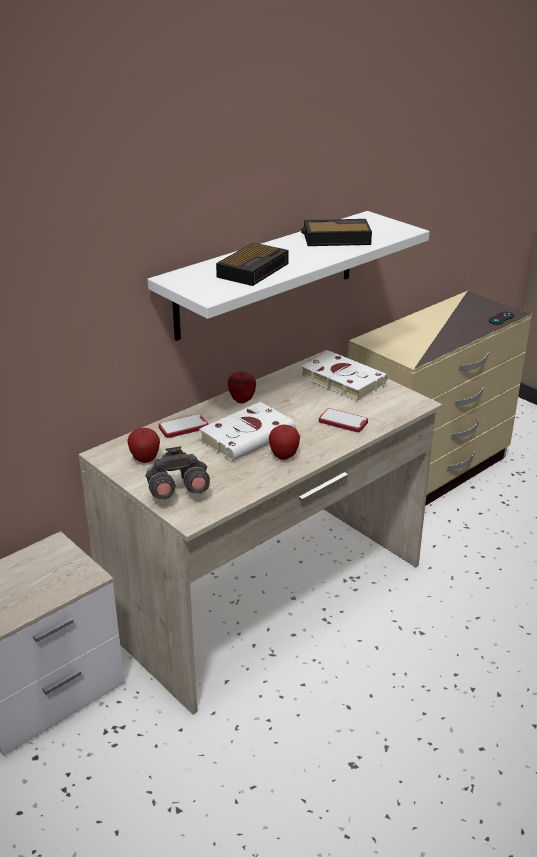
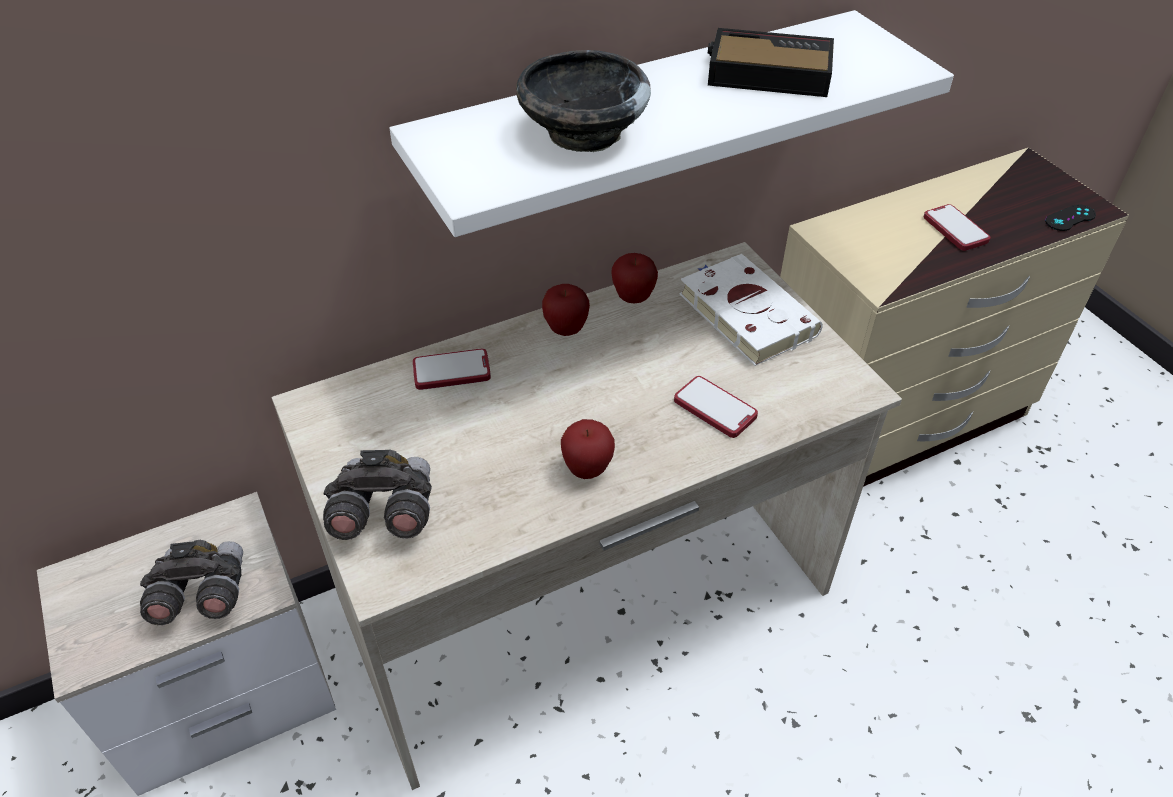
camera: 15 degrees right, 15 degrees up
apple [127,428,160,463] -> apple moved to [611,253,658,304]
white book [199,402,296,461] -> none
alarm clock [216,242,289,286] -> black bowl [516,50,651,152]
none -> grey binoculars [140,540,243,625]
none -> phone [924,204,991,251]

